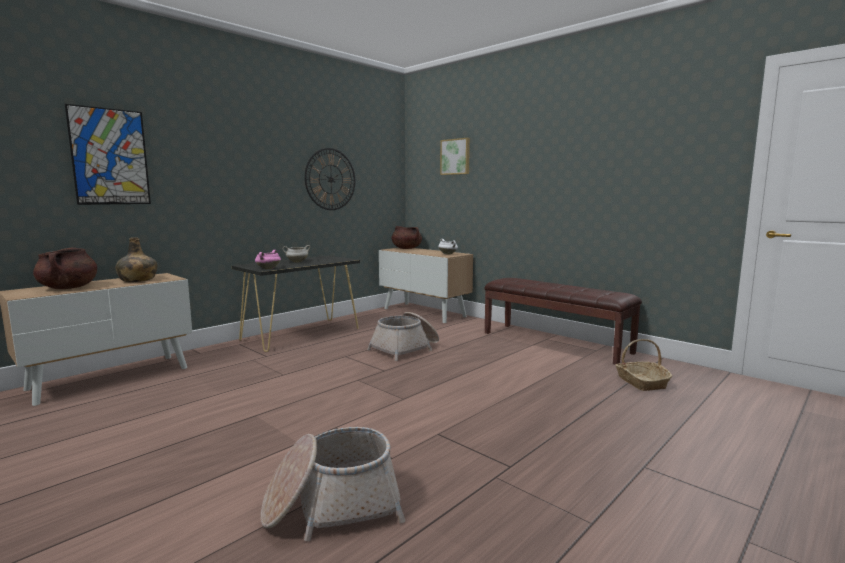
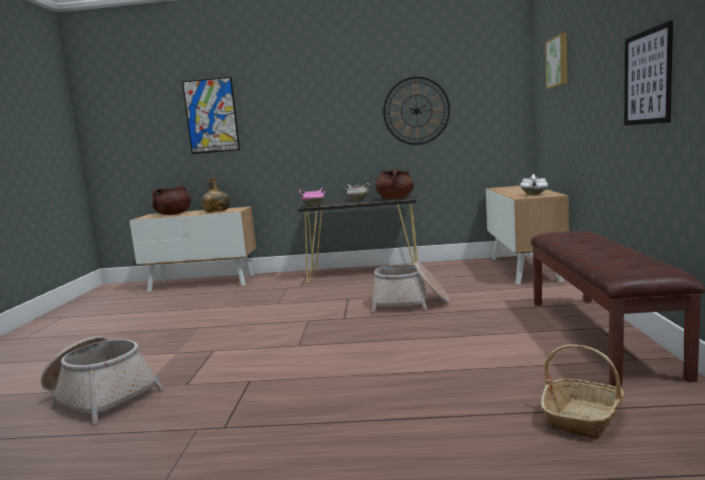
camera: 50 degrees right, 0 degrees up
brown cooking pot [391,226,422,249] -> brown cooking pot moved to [375,169,414,199]
none -> picture [624,20,673,126]

